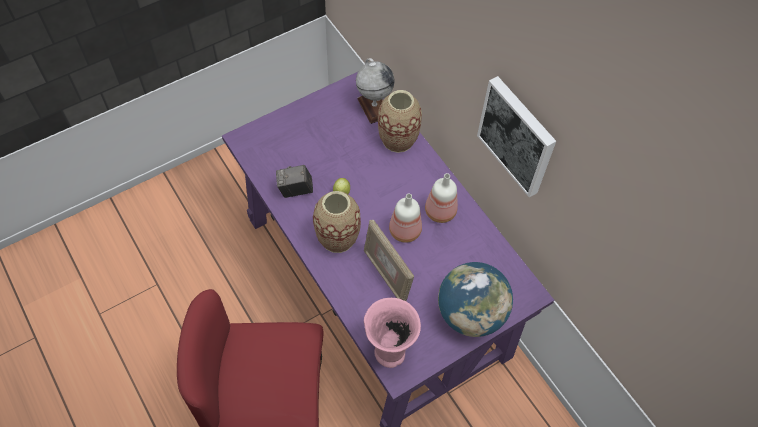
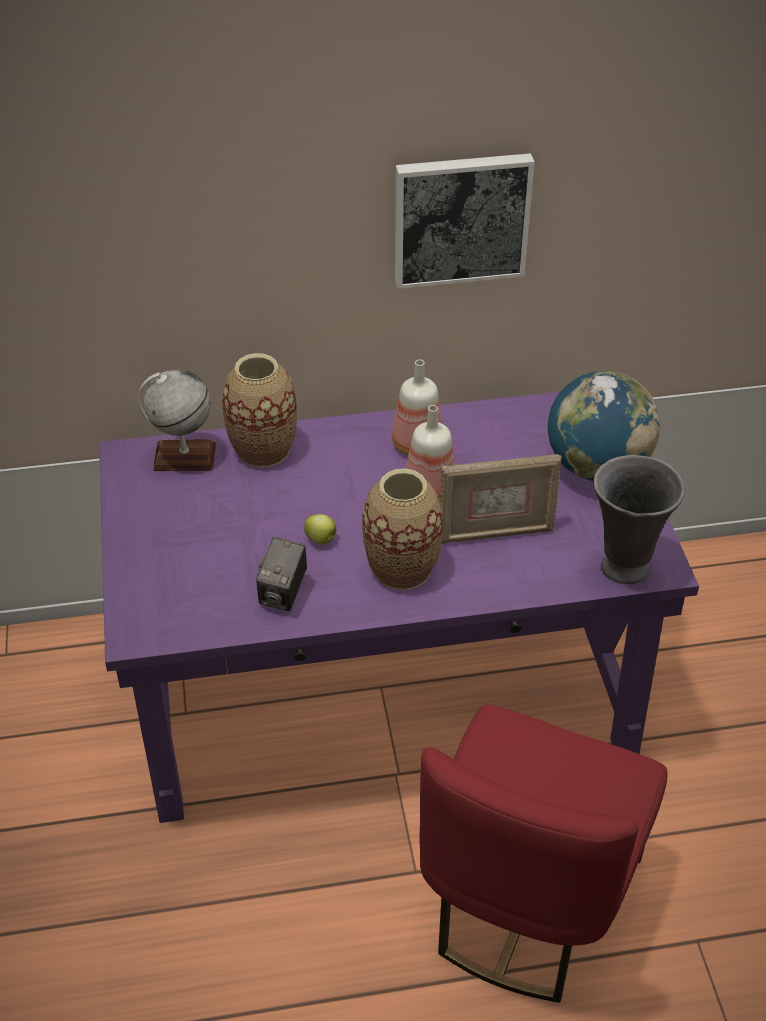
camera: 65 degrees left, 15 degrees down
pink vase [364,298,421,368] -> grey vase [593,455,685,584]

